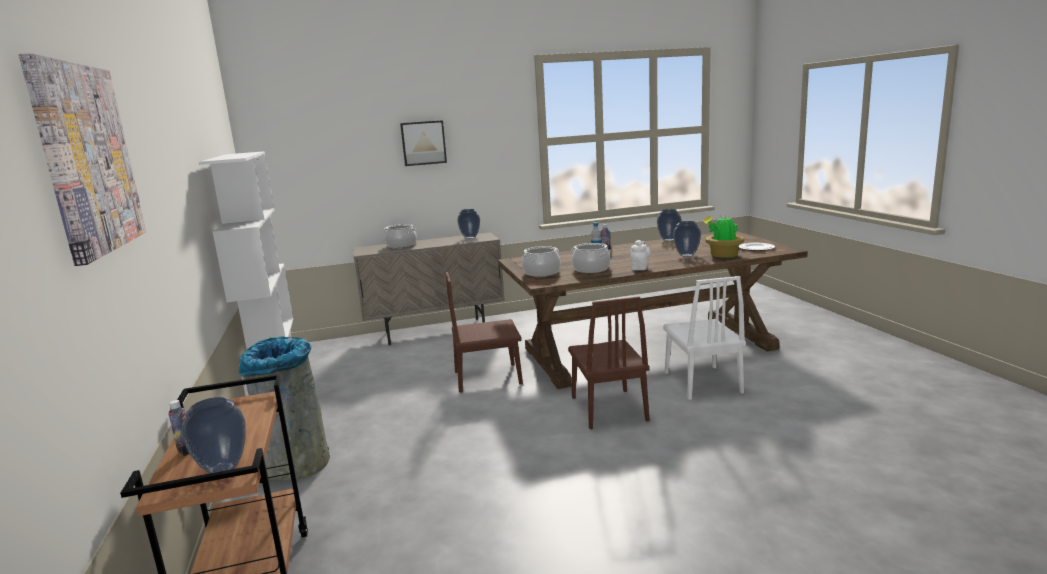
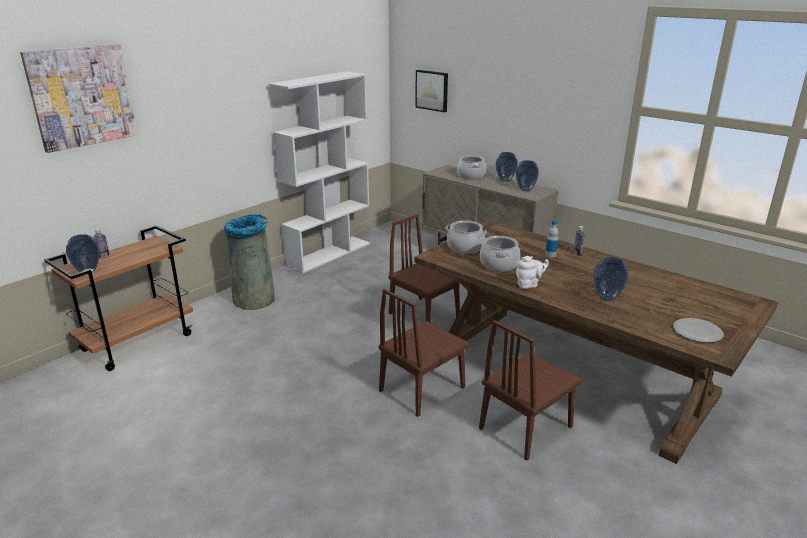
camera: 55 degrees right, 10 degrees up
picture [400,120,447,166] -> picture moved to [415,70,448,112]
vase [657,209,682,241] -> vase moved to [496,152,518,182]
white chair [663,276,746,400] -> brown chair [479,320,582,461]
potted plant [704,213,744,258] -> none

